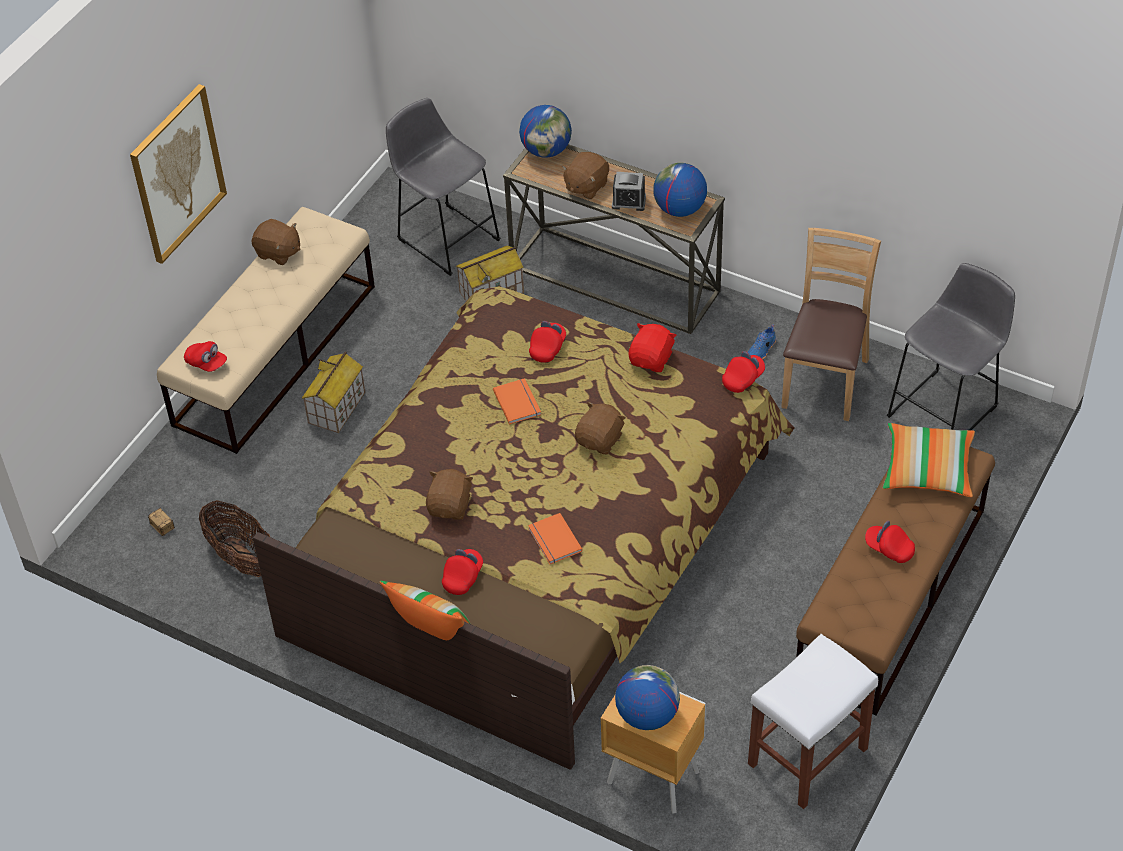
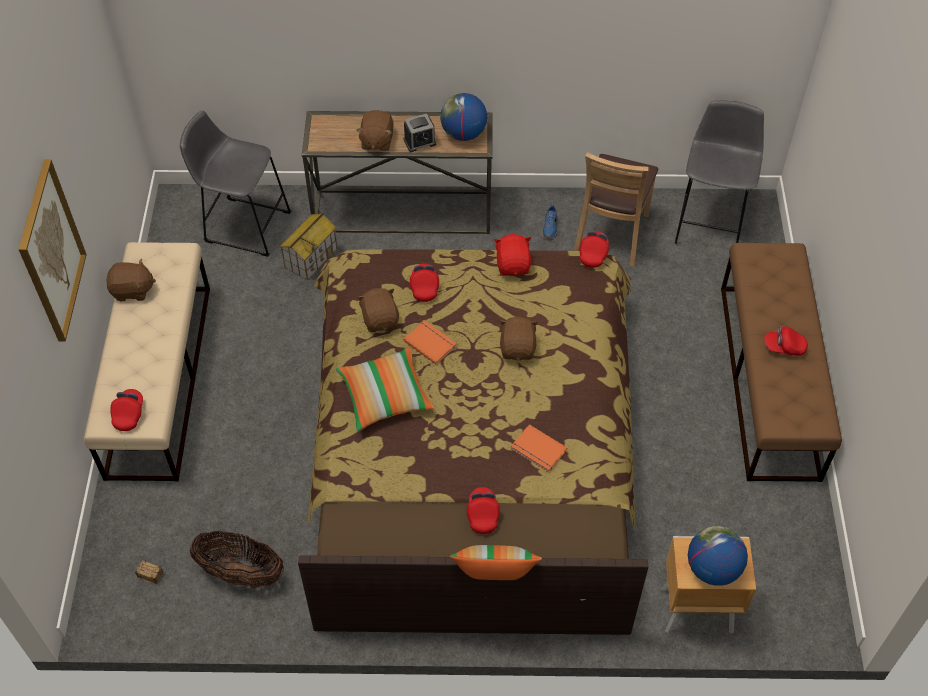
camera: 30 degrees left, 5 degrees up
red cap [184,341,227,372] -> red cap turned 90 degrees counterclockwise [110,389,143,431]
toy house [302,351,365,433] -> none
brown plush toy [426,469,473,520] -> brown plush toy moved to [357,288,399,332]
globe [519,105,572,158] -> none
white stool [748,634,878,809] -> none
brown chair [781,228,881,421] -> brown chair turned 150 degrees counterclockwise [574,152,658,266]
pillow [883,423,975,497] -> pillow moved to [336,348,435,432]

